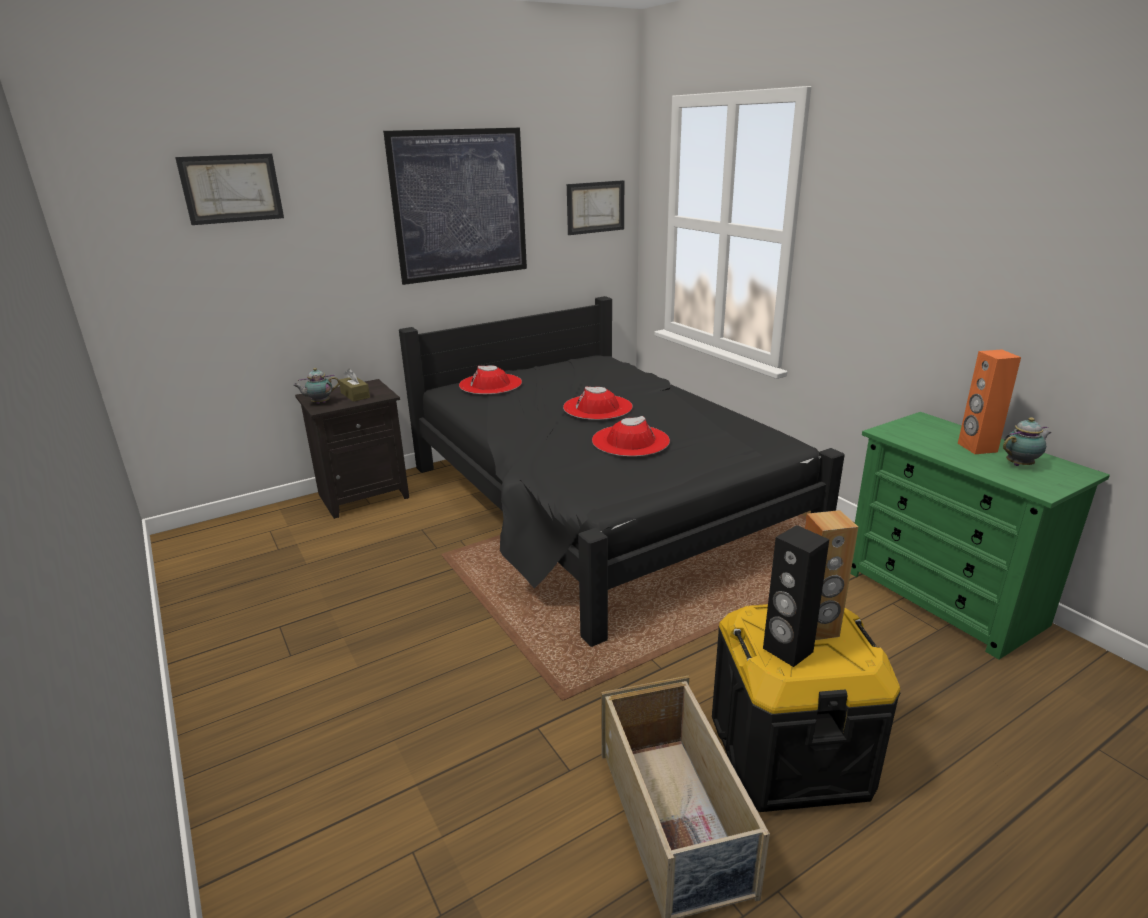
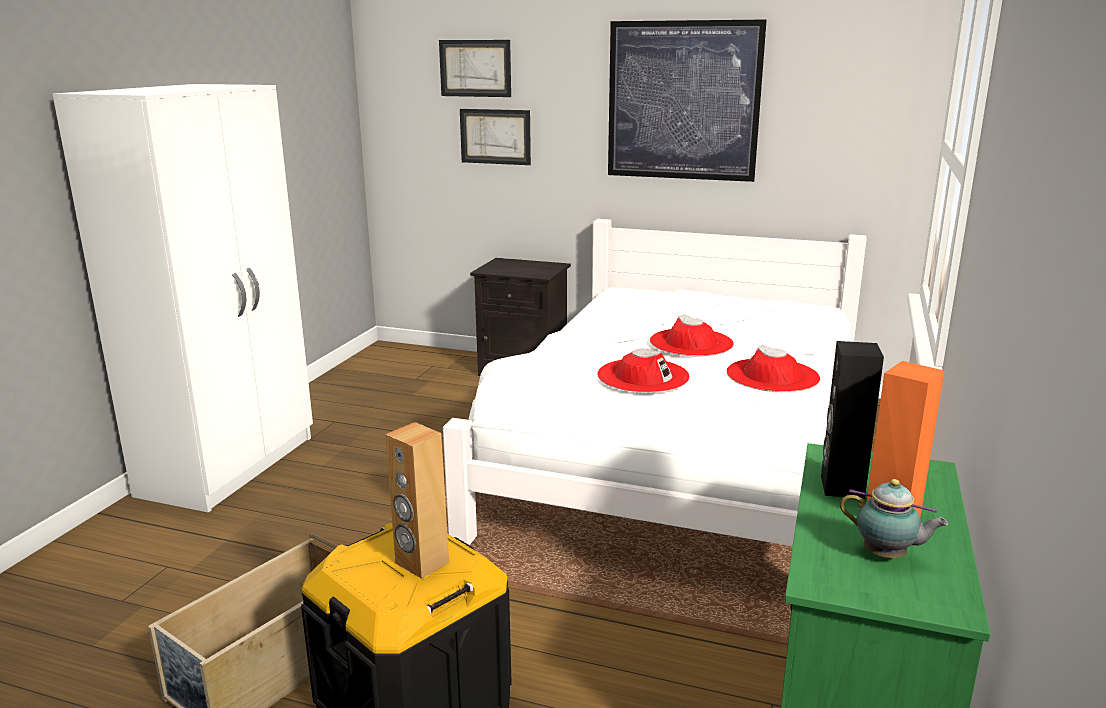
camera: 50 degrees right, 5 degrees down
teapot [293,368,340,404] -> none
brown tissue box [339,369,370,402] -> none
black bed [399,296,845,647] -> white bed [443,219,866,546]
red hat [459,365,522,394] -> red hat moved to [726,345,820,392]
picture [567,180,624,235] -> picture moved to [460,109,531,165]
black speaker [763,525,829,667] -> black speaker moved to [821,341,884,499]
none -> white wardrobe [53,84,313,513]

